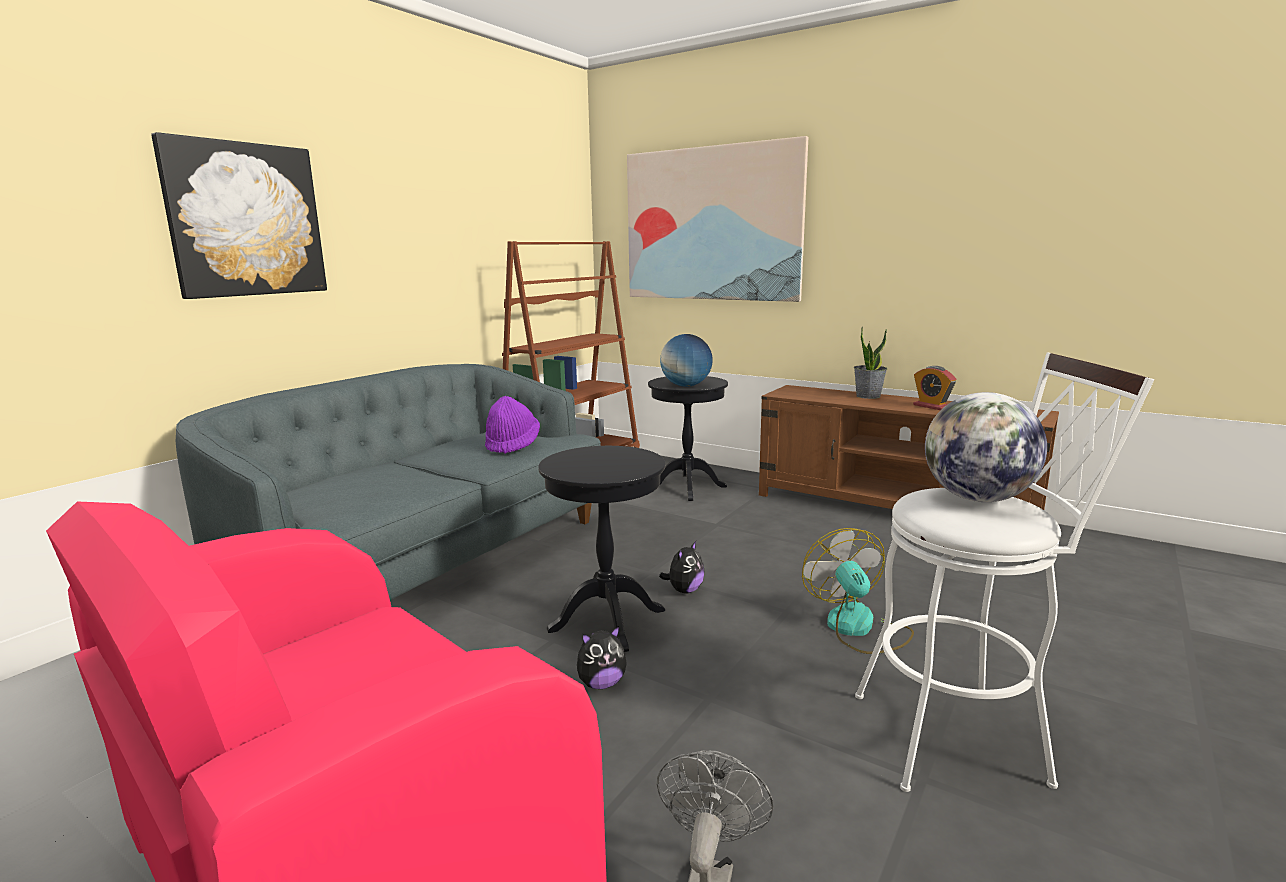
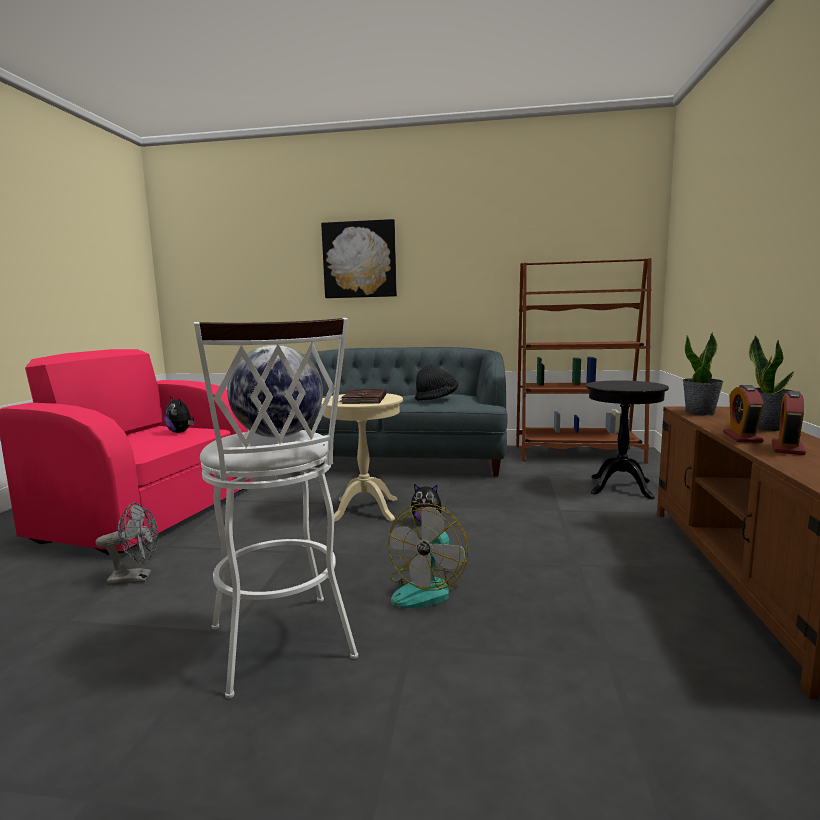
camera: 65 degrees right, 5 degrees down
purple hat [485,396,540,454] -> black hat [415,364,458,401]
black side table [538,446,666,652] -> beige side table [321,393,403,522]
plush toy [577,626,627,689] -> plush toy moved to [164,397,194,433]
picture [627,136,808,302] -> none
globe [660,334,713,387] -> none
fan [802,528,914,654] -> fan turned 150 degrees clockwise [388,503,468,608]
none -> brown book [339,389,386,404]
none -> potted plant [682,332,724,415]
none -> alarm clock [723,385,764,443]

